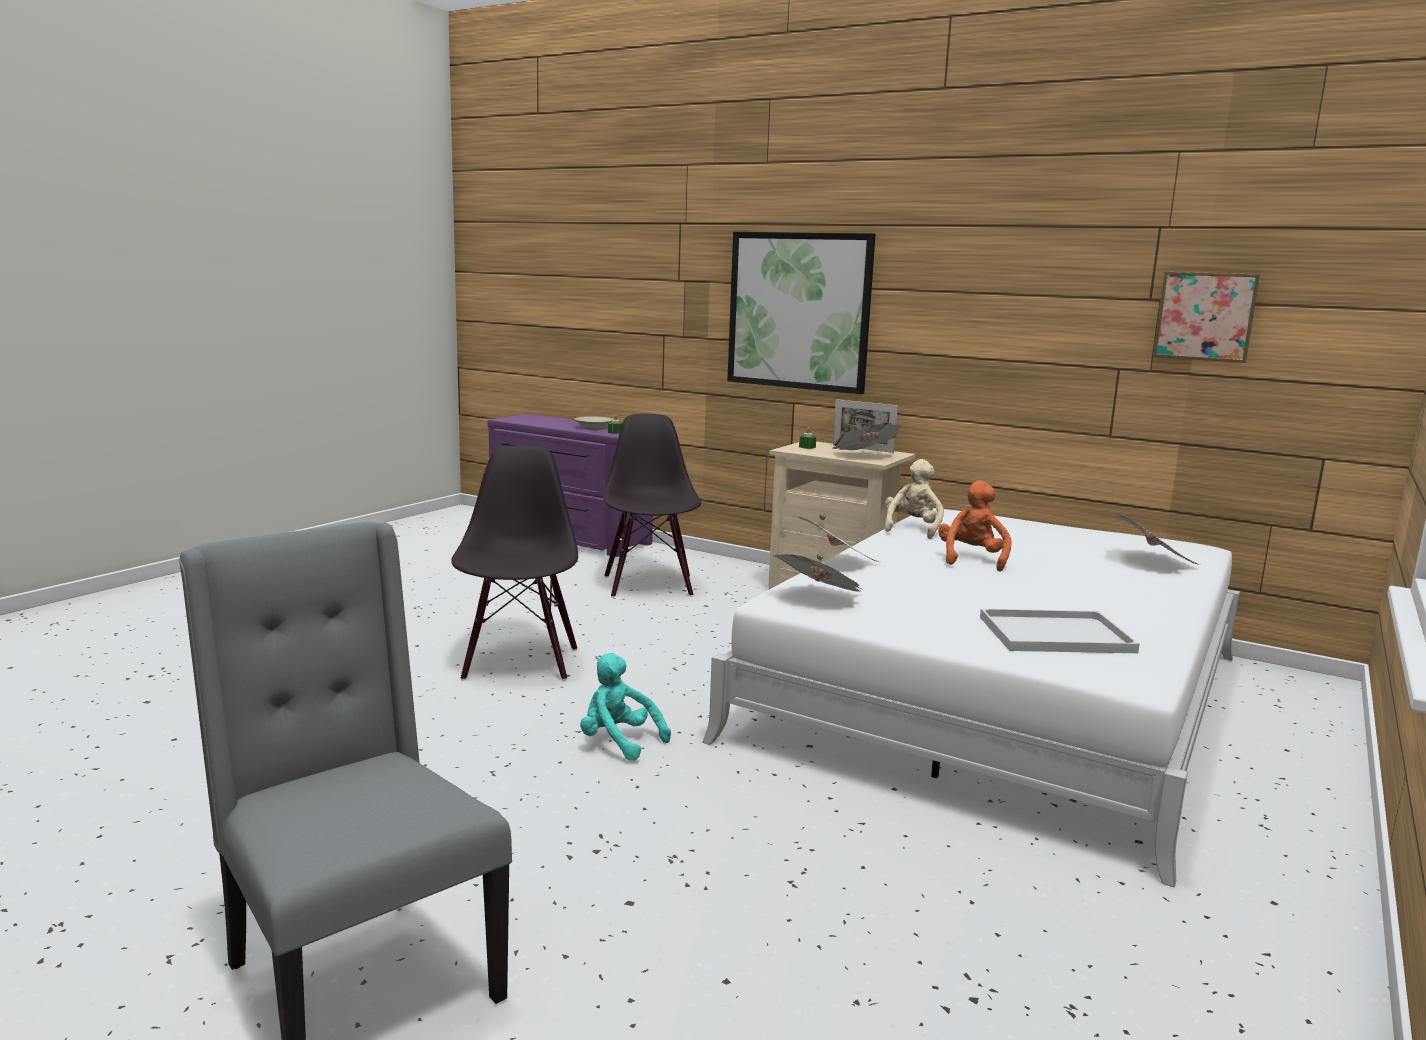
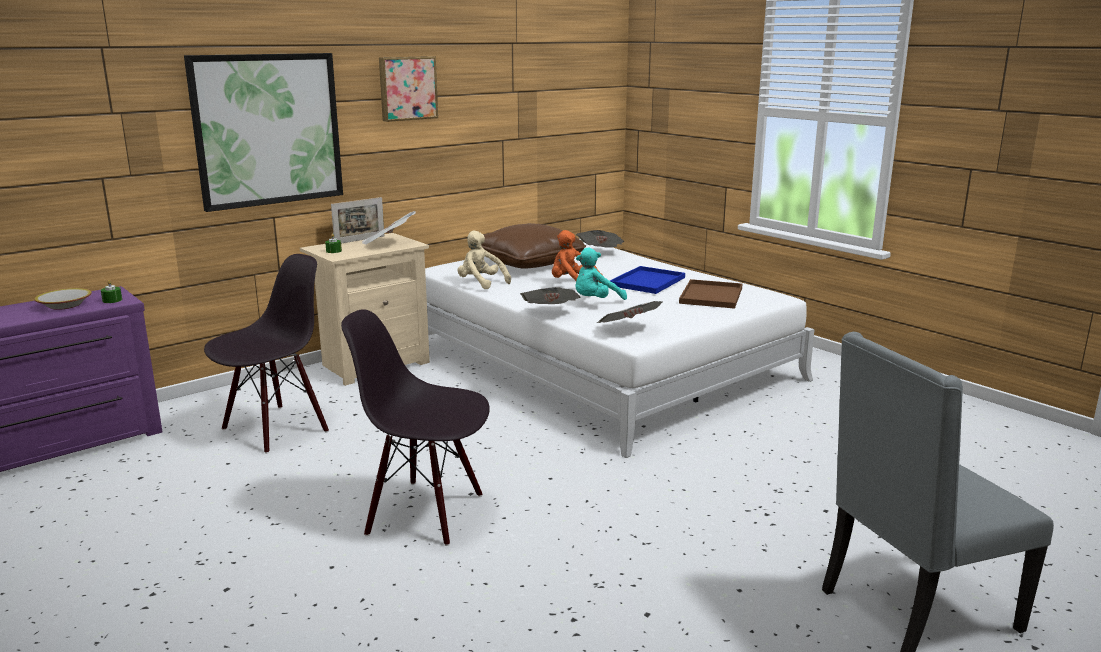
camera: 70 degrees left, 5 degrees up
turquoise plush toy [580,653,671,761] -> turquoise plush toy moved to [575,248,627,300]
black chair [603,414,701,598] -> black chair turned 120 degrees clockwise [204,254,329,454]
white tray [980,609,1140,653] -> brown tray [679,279,742,309]
picture [1153,272,1260,363] -> picture moved to [379,56,438,122]
none -> brown pillow [481,223,586,269]
none -> blue tray [610,266,685,294]

